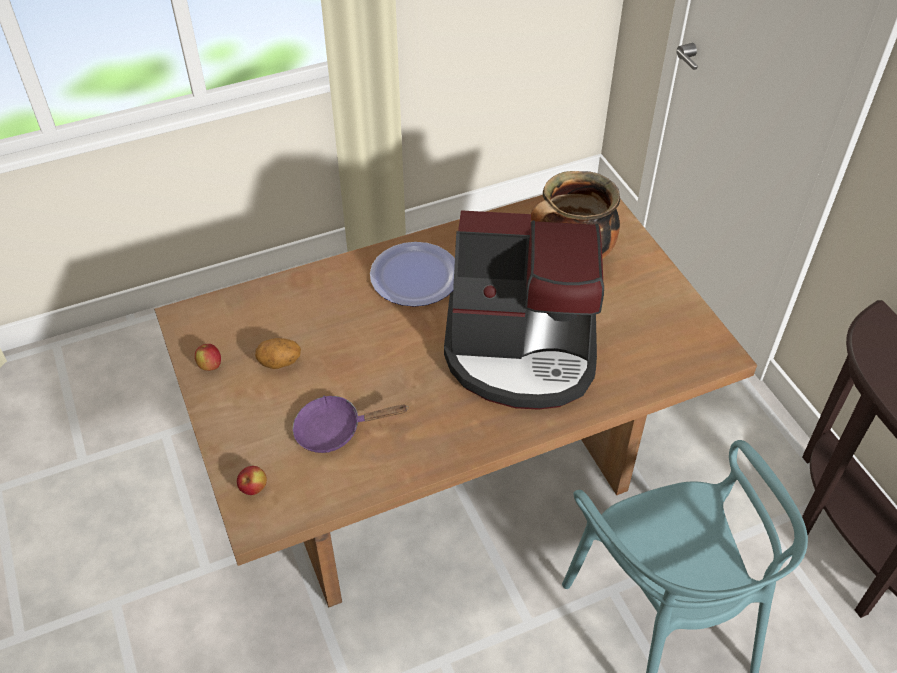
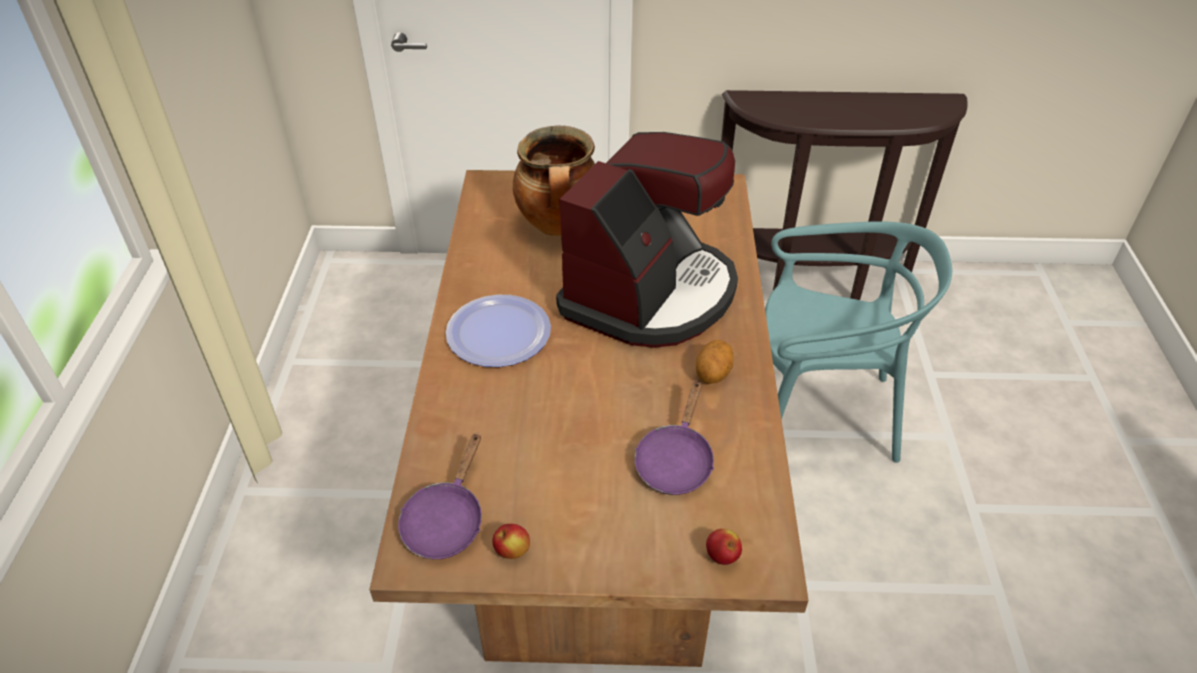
camera: 65 degrees left, 5 degrees down
potato [255,338,301,369] -> potato moved to [696,340,733,384]
none -> purple frying pan [398,433,482,559]

